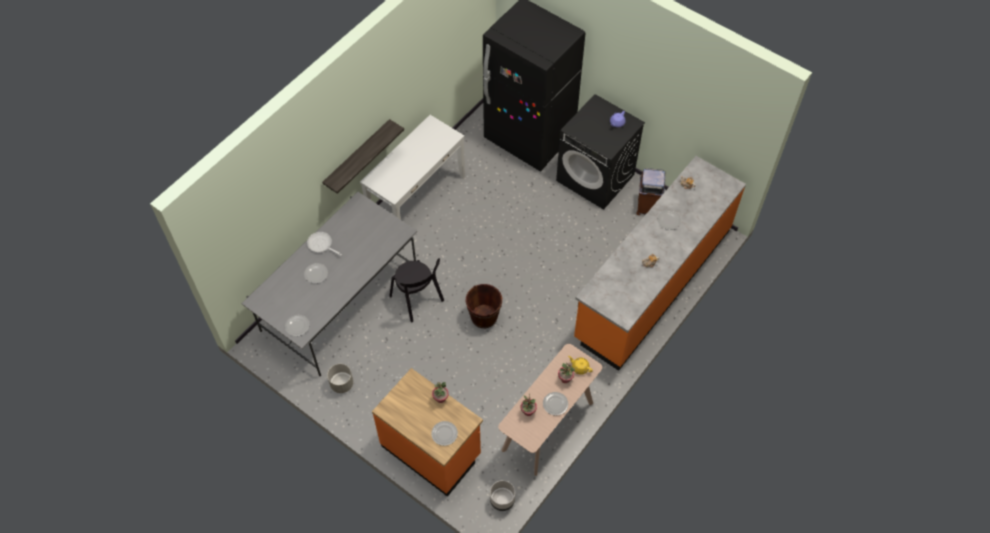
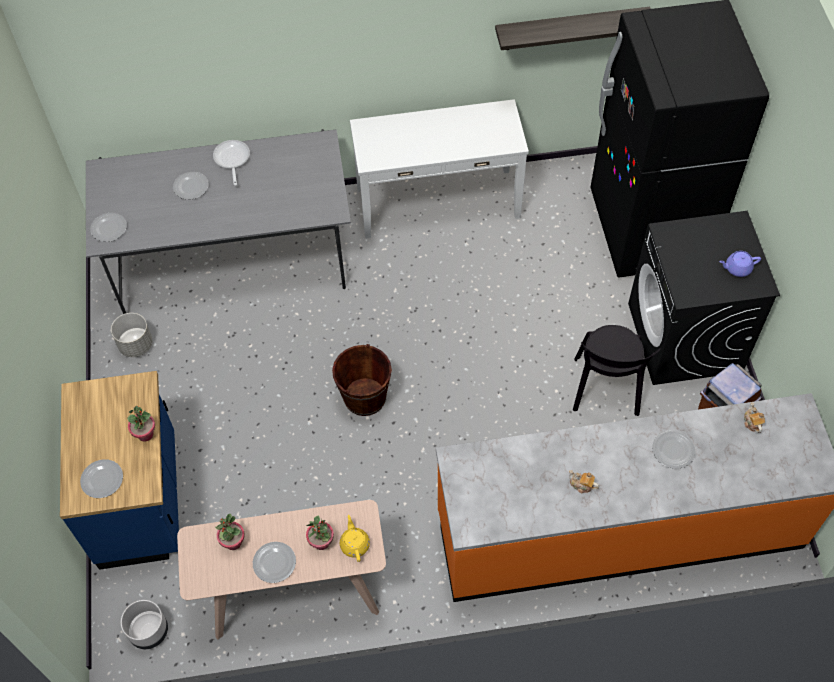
camera: 45 degrees right, 0 degrees up
shelf [322,119,404,194] -> shelf moved to [495,7,651,50]
orange counter [372,368,483,497] -> blue counter [60,371,179,570]
black chair [389,258,444,322] -> black chair moved to [573,325,661,416]

